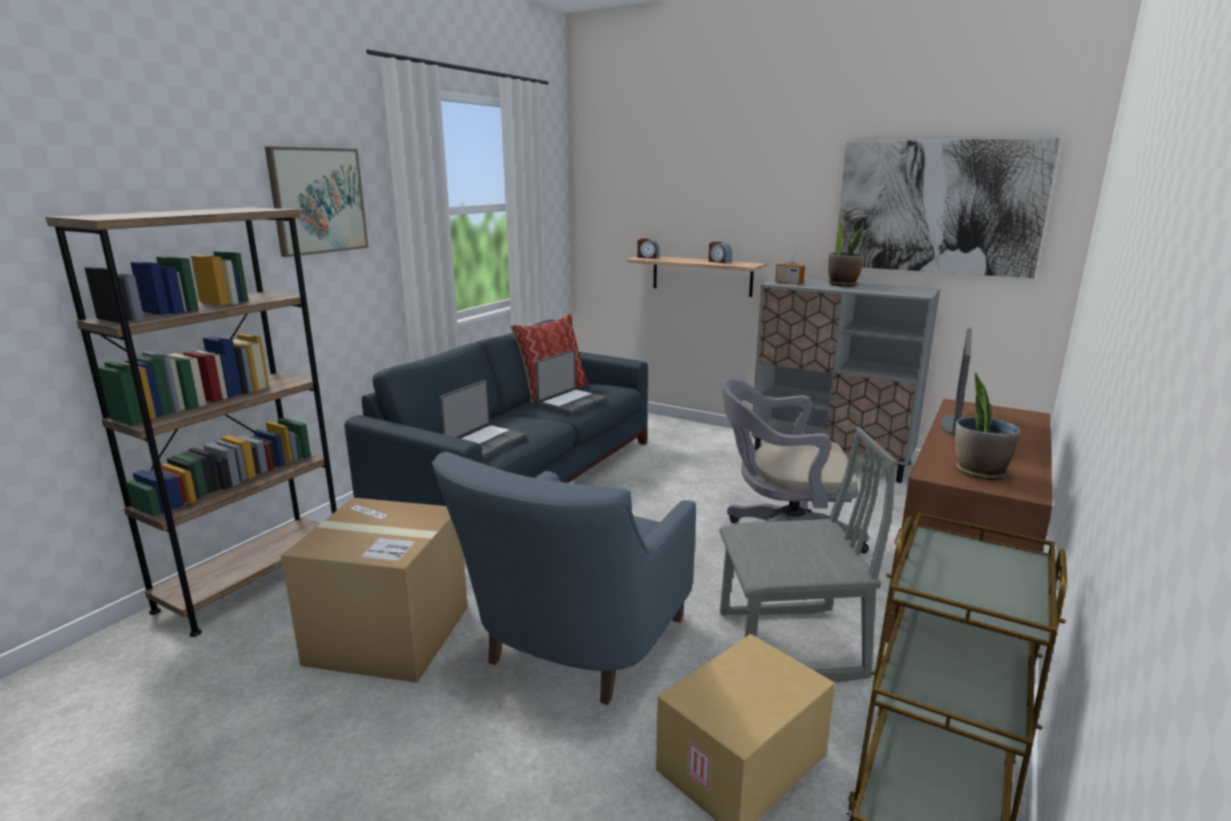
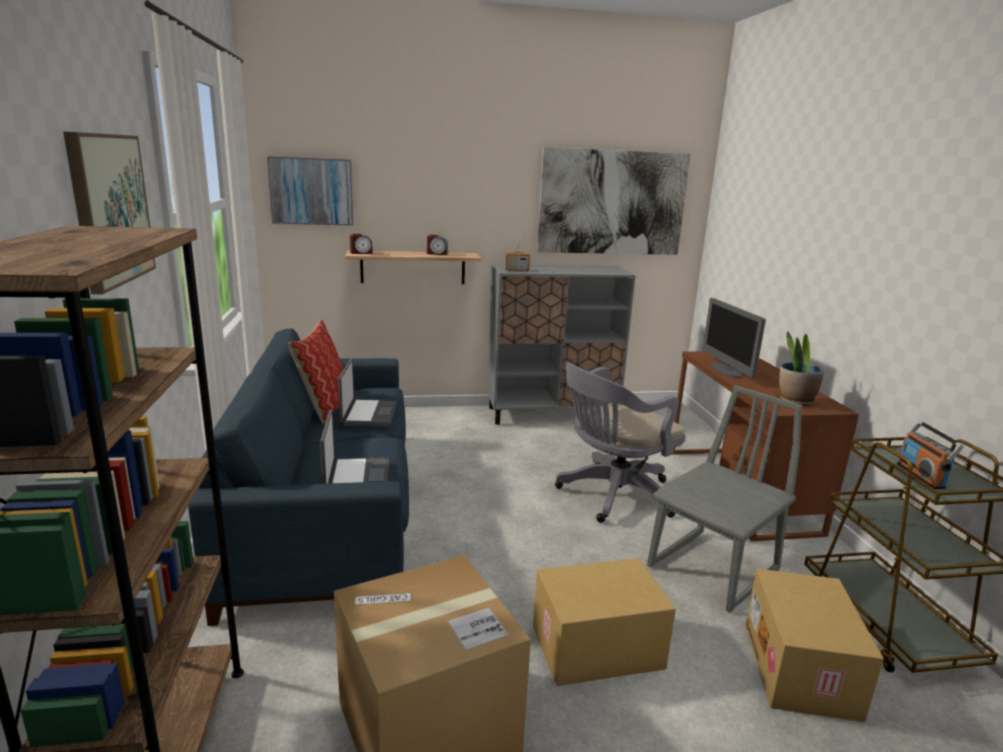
camera: 40 degrees left, 0 degrees up
blue armchair [432,452,696,705] -> cardboard box [533,558,676,686]
potted plant [828,219,864,287] -> none
none -> picture [267,156,353,226]
none -> radio [897,421,964,489]

